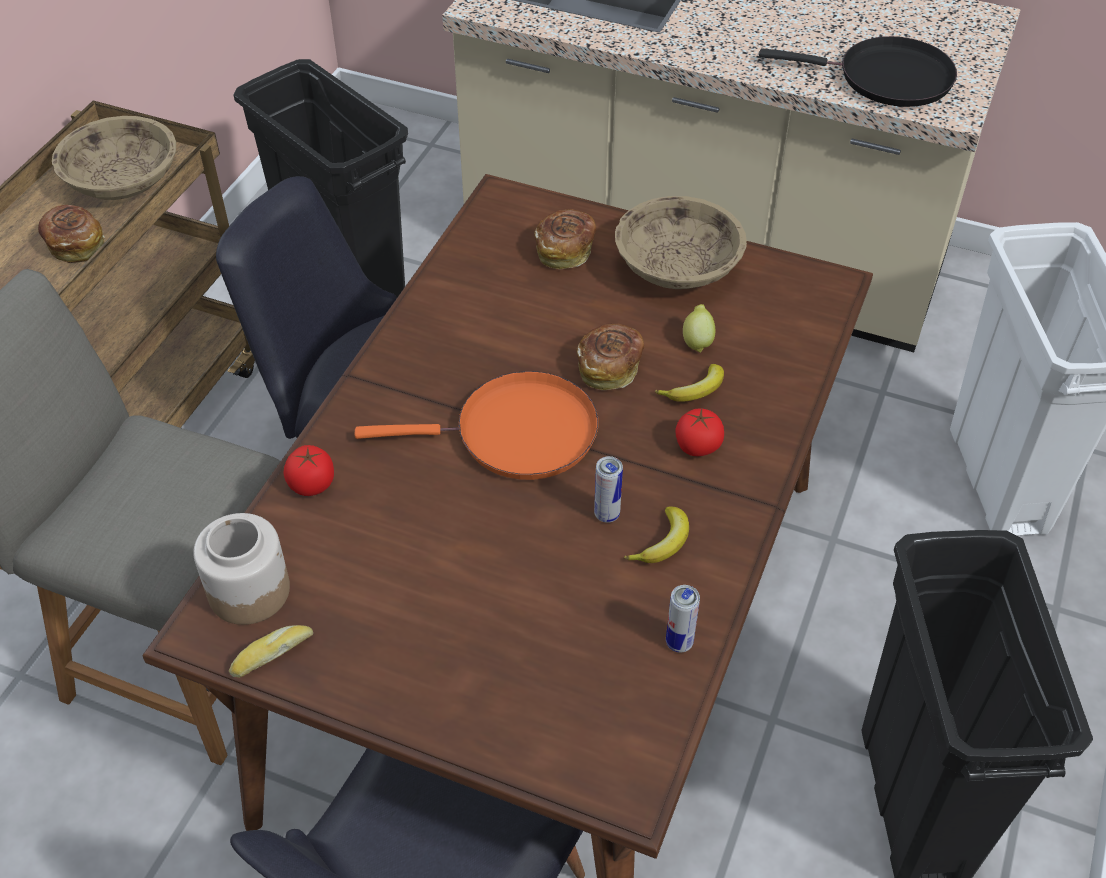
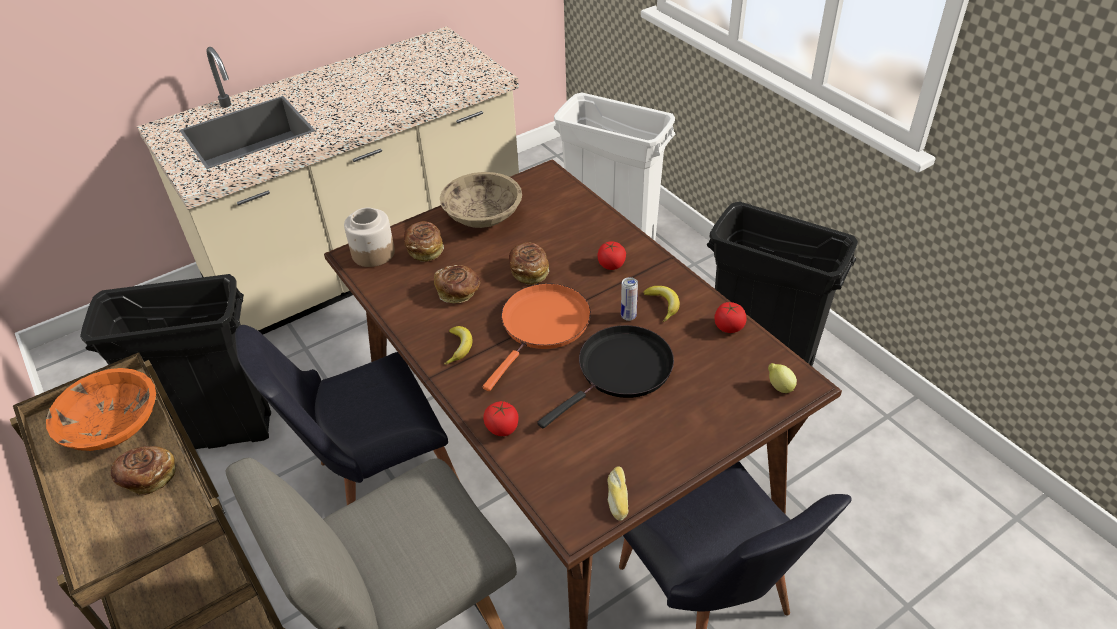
camera: 55 degrees left, 5 degrees down
beige bowl [52,116,176,200] -> orange bowl [46,368,156,451]
jar [193,513,290,625] -> jar moved to [344,208,395,267]
banana [654,364,724,402] -> banana moved to [444,326,473,365]
can [666,585,700,652] -> tomato [714,302,747,333]
lemon [683,304,716,353] -> lemon moved to [768,363,797,393]
black frying pan [759,36,957,107] -> black frying pan moved to [537,325,674,428]
none -> bread [434,265,480,303]

